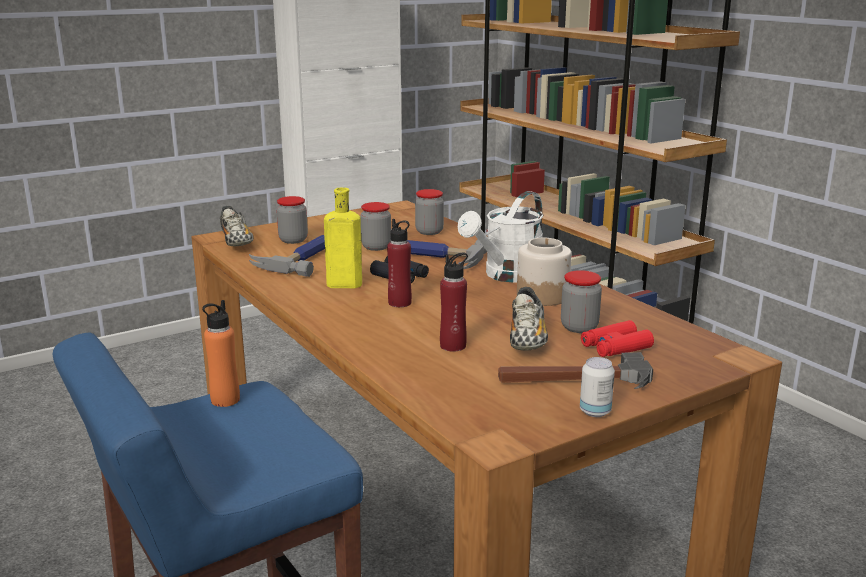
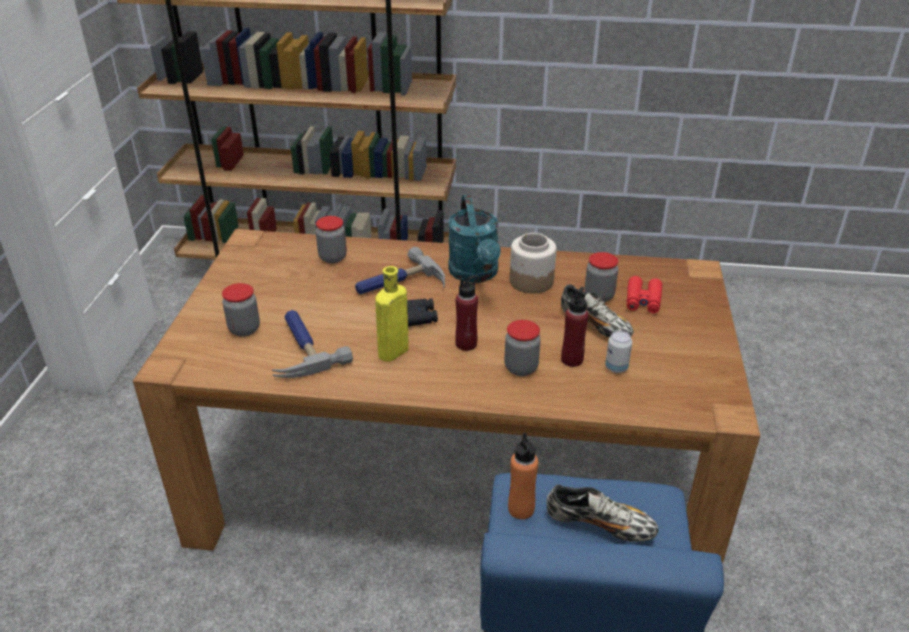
camera: 50 degrees left, 15 degrees up
shoe [220,206,254,246] -> shoe moved to [546,484,659,542]
jar [360,202,391,251] -> jar moved to [504,320,541,376]
white watering can [458,191,544,283] -> turquoise watering can [448,195,501,283]
hammer [498,352,653,389] -> none
can [580,357,615,417] -> can moved to [605,330,632,373]

